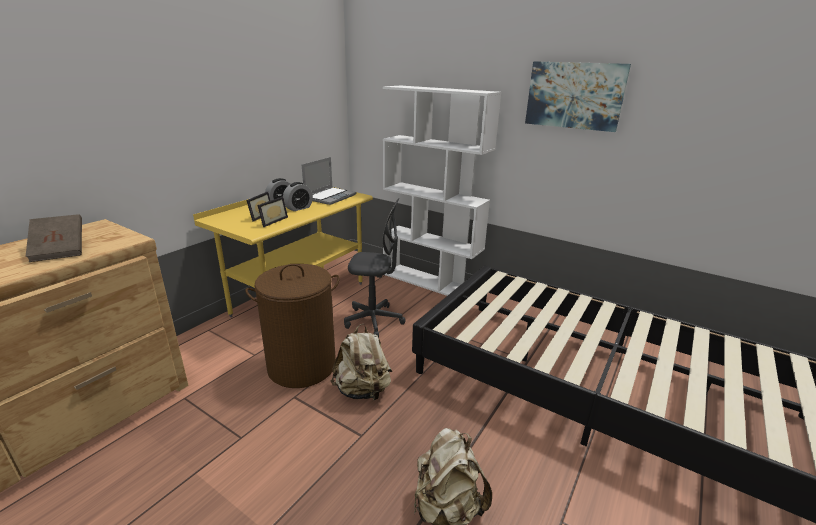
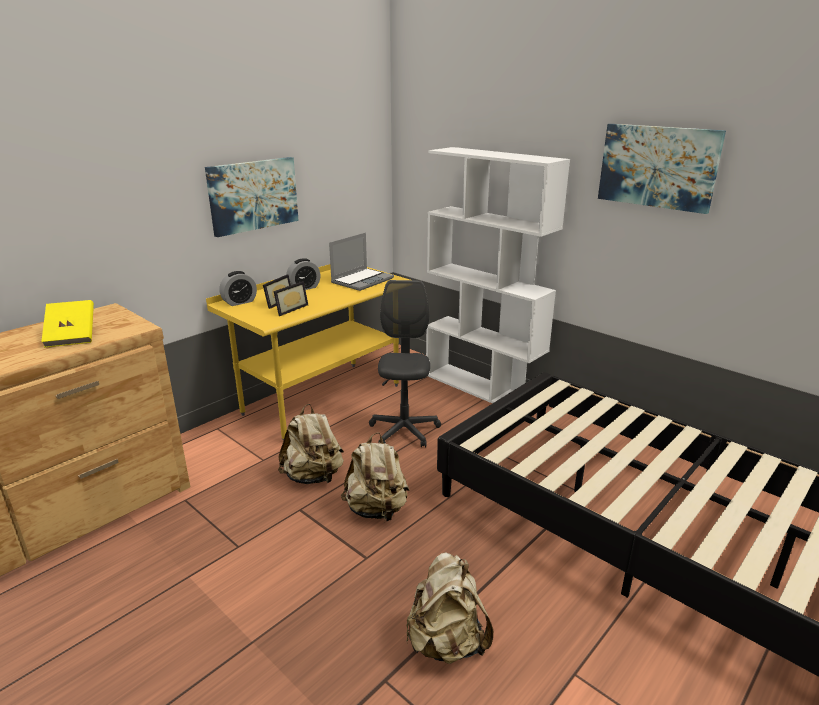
camera: 10 degrees right, 0 degrees up
brown book [26,214,82,262] -> yellow book [41,300,94,348]
brown laundry basket [245,264,340,388] -> beige backpack [278,404,344,484]
alarm clock [283,182,313,211] -> alarm clock moved to [219,271,257,306]
grey office chair [344,198,406,338] -> grey office chair turned 105 degrees counterclockwise [369,280,441,447]
none -> picture [205,157,299,237]

